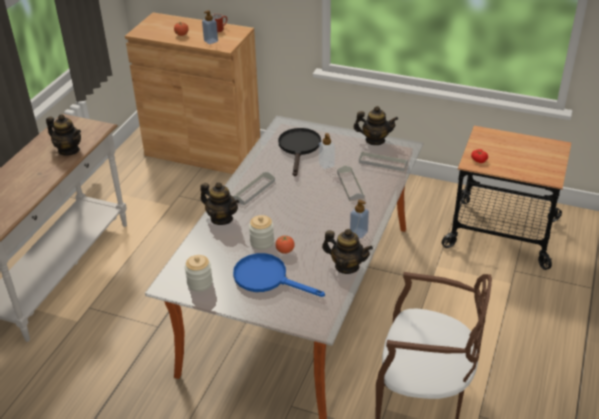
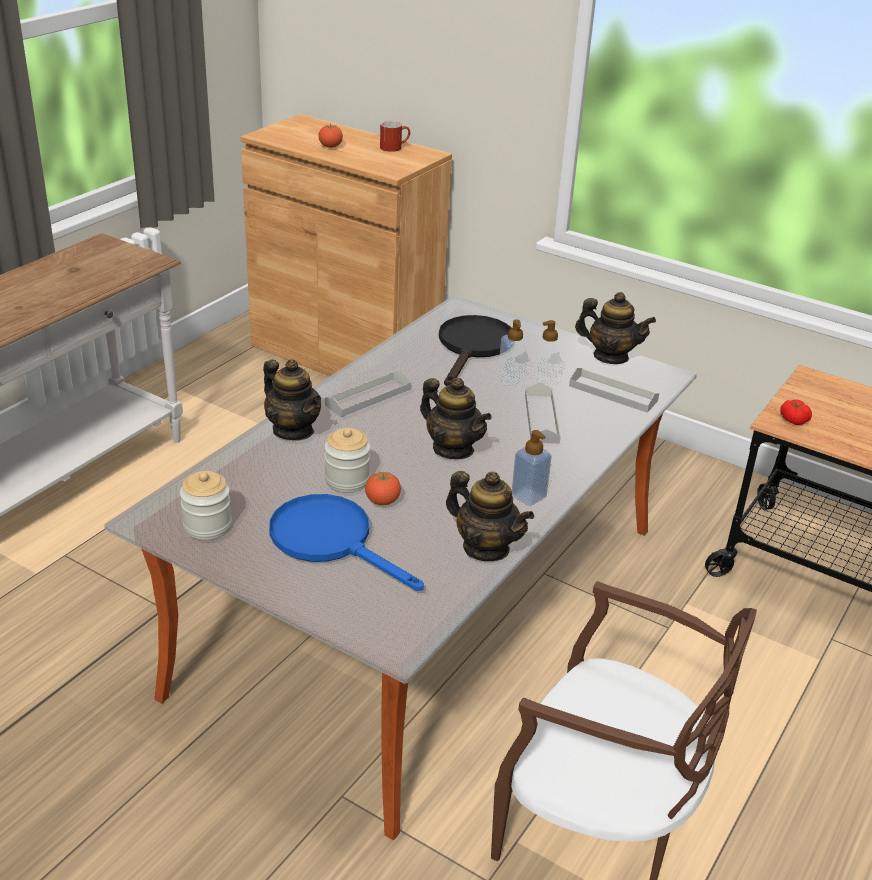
camera: 10 degrees right, 5 degrees down
teapot [46,114,81,155] -> teapot moved to [420,378,492,459]
soap dispenser [202,10,218,44] -> soap dispenser moved to [531,320,564,386]

